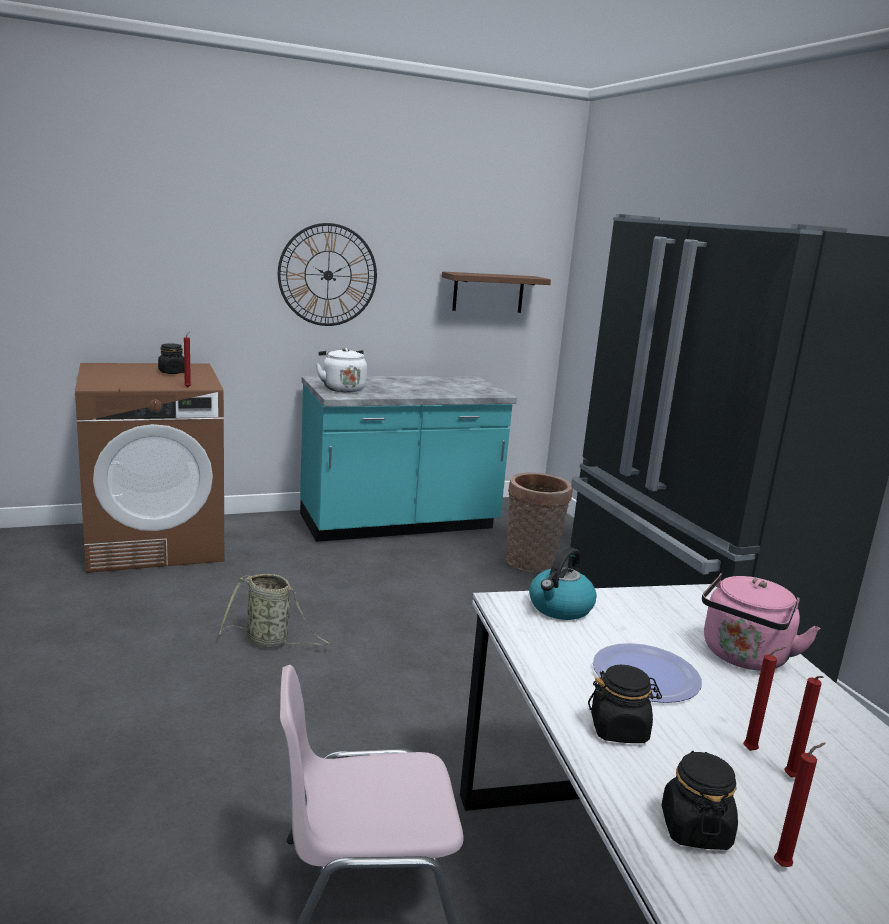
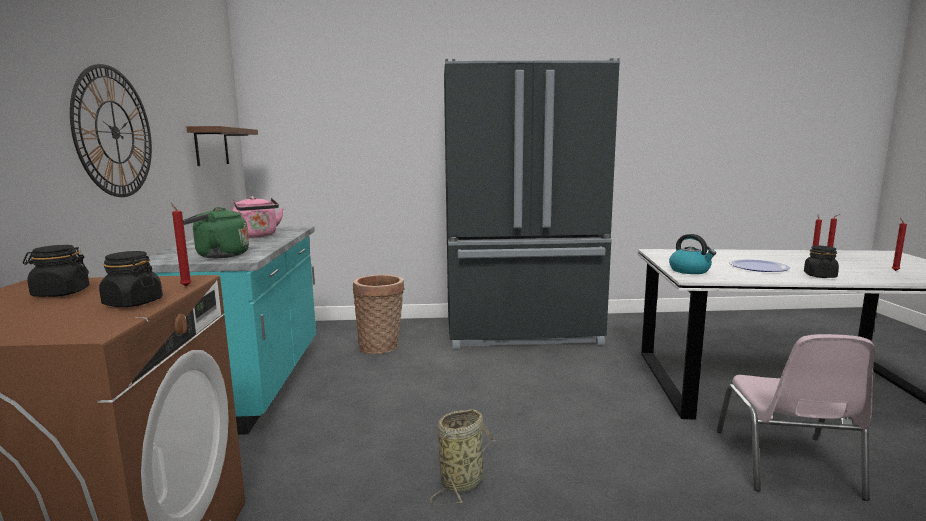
camera: 70 degrees left, 5 degrees down
white kettle [315,348,367,393] -> green kettle [183,207,249,258]
black jar [662,750,738,850] -> black jar moved to [99,251,163,307]
pink kettle [702,573,820,670] -> pink kettle moved to [232,196,284,238]

